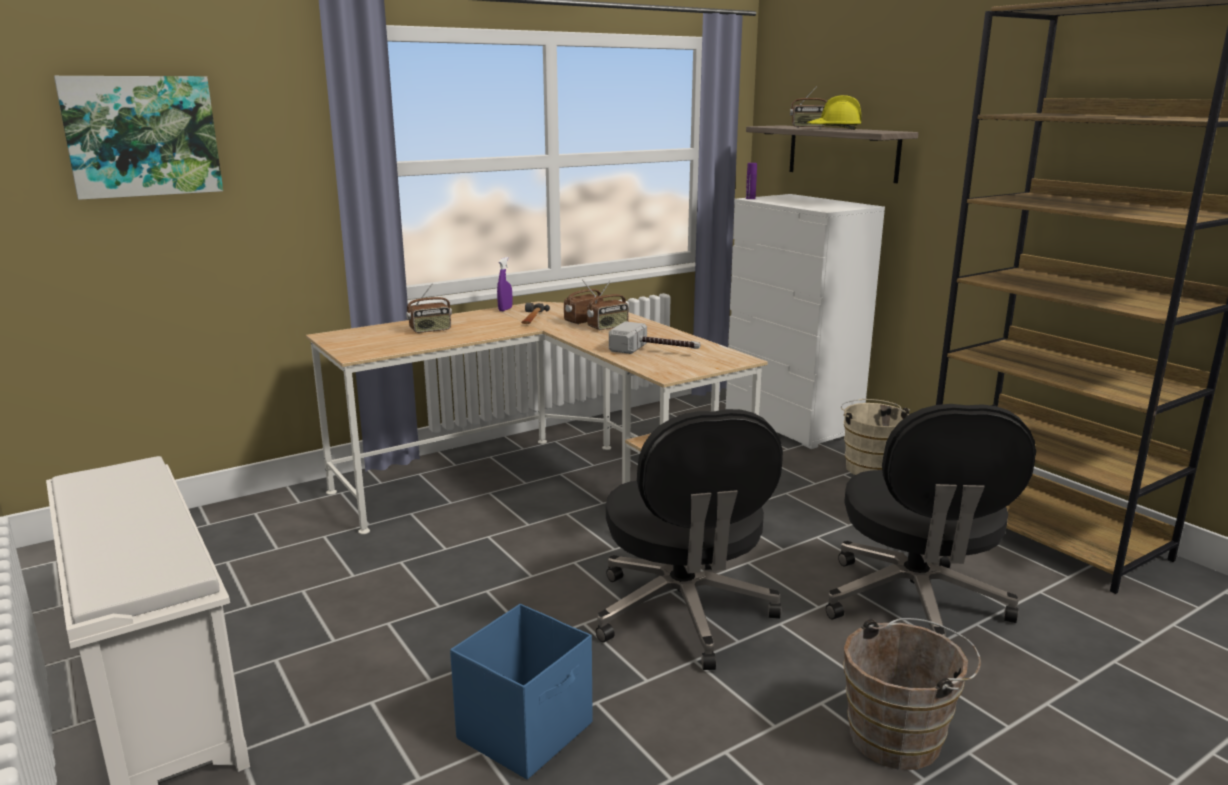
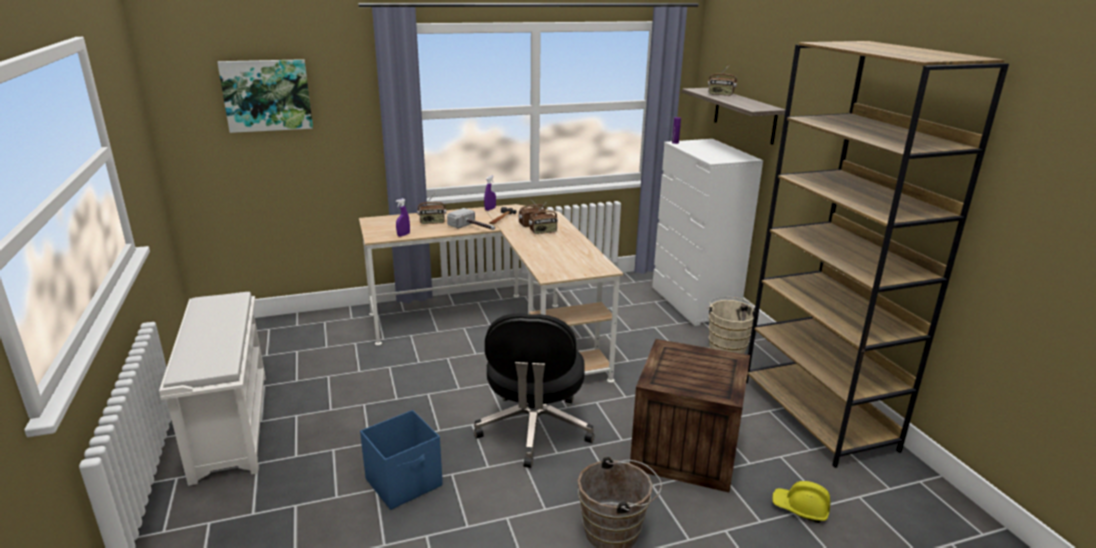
camera: 15 degrees right, 5 degrees up
hammer [609,321,701,354] -> hammer moved to [447,208,495,230]
yellow hard hat [807,95,861,130] -> yellow hard hat moved to [772,481,830,523]
black office chair [826,404,1036,636] -> crate [630,339,750,492]
none -> purple spray bottle [396,198,410,237]

